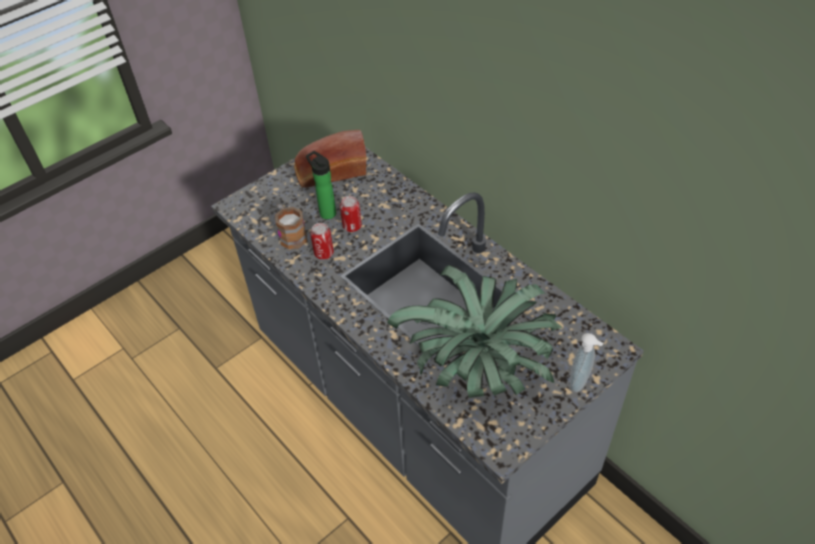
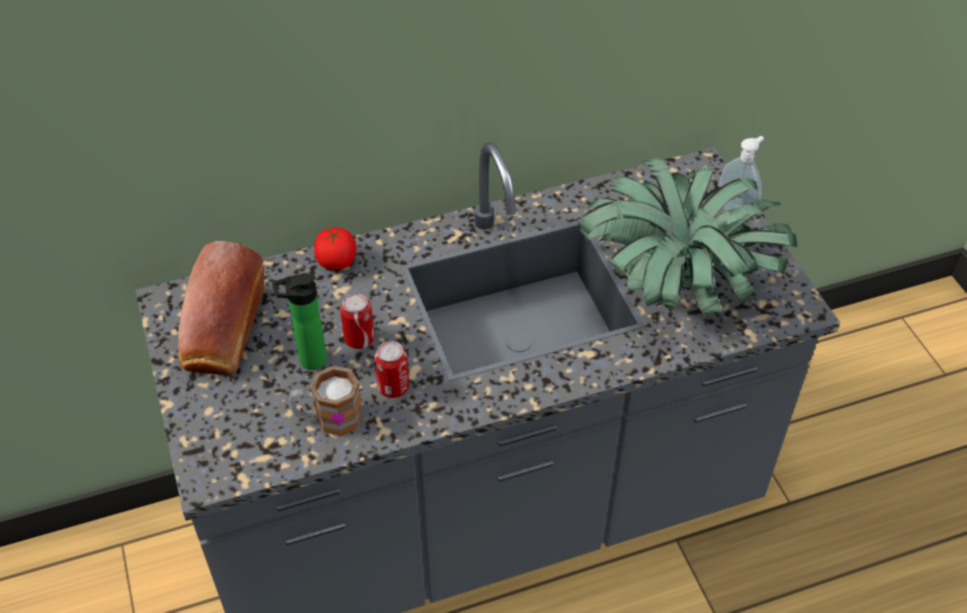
camera: 70 degrees left, 0 degrees up
none -> tomato [314,228,356,270]

